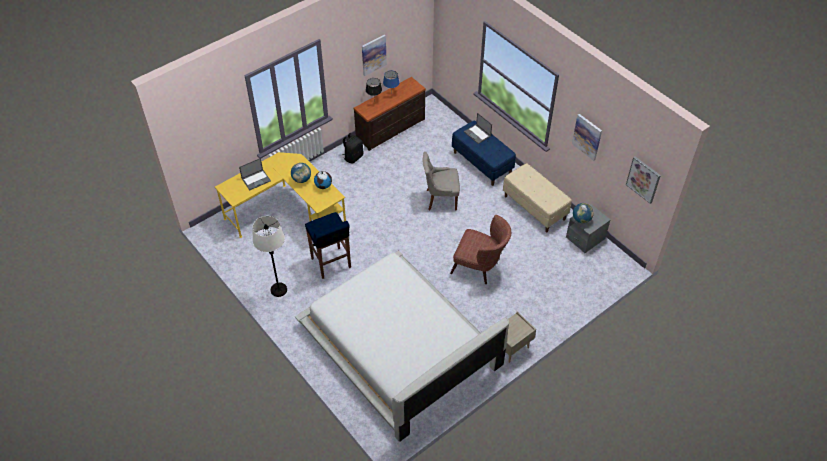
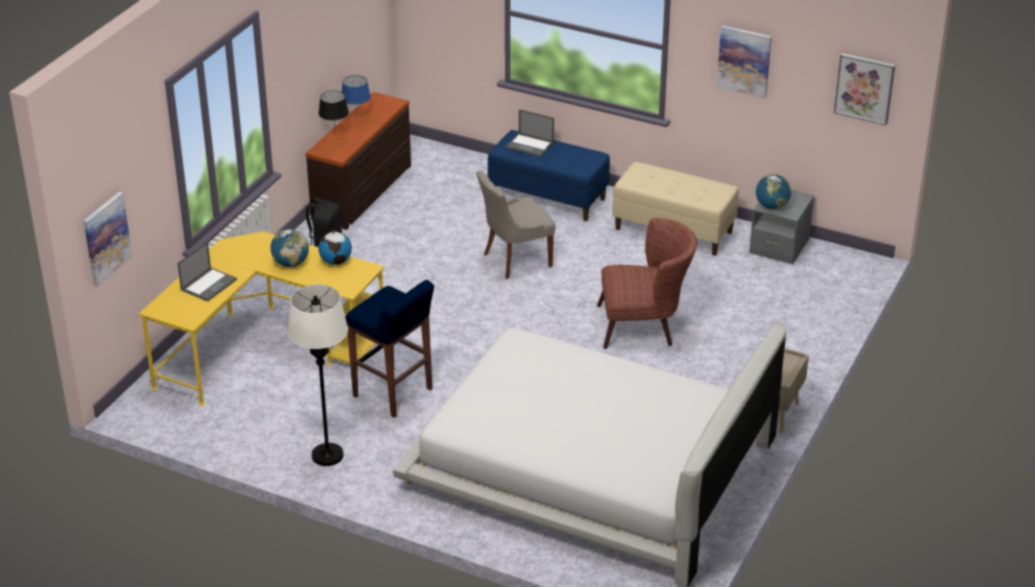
camera: 25 degrees left, 15 degrees down
picture [362,35,387,76] -> picture moved to [84,192,132,287]

